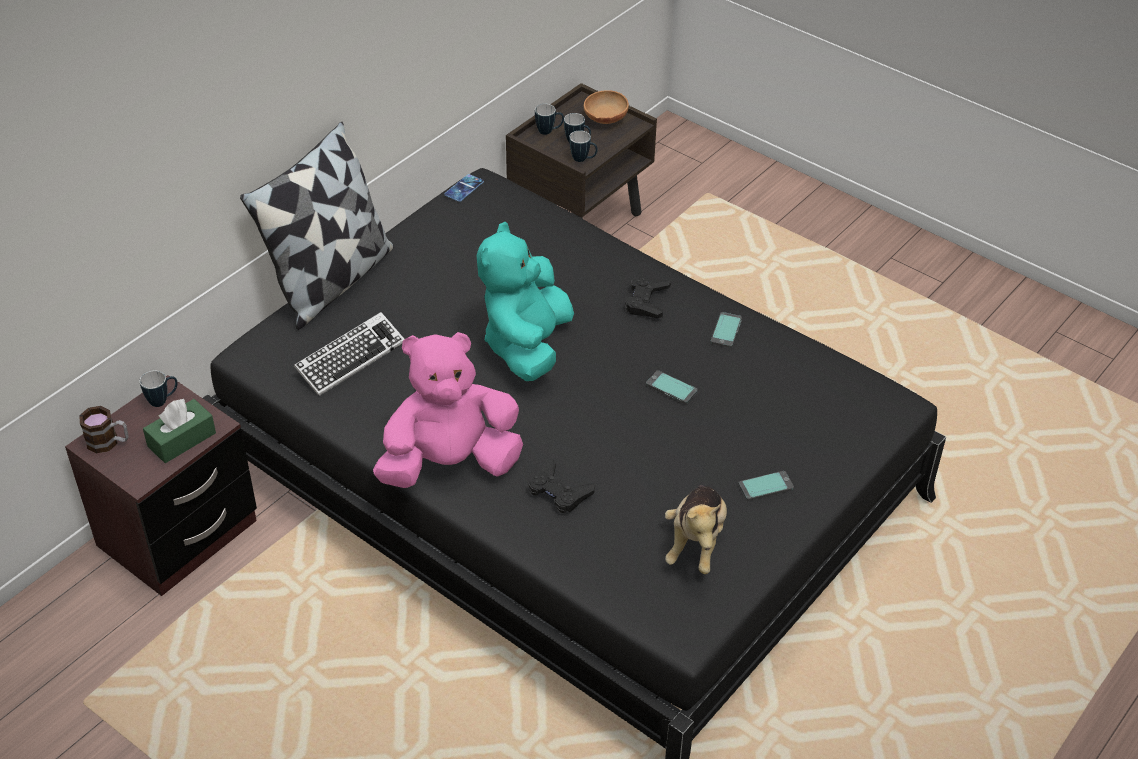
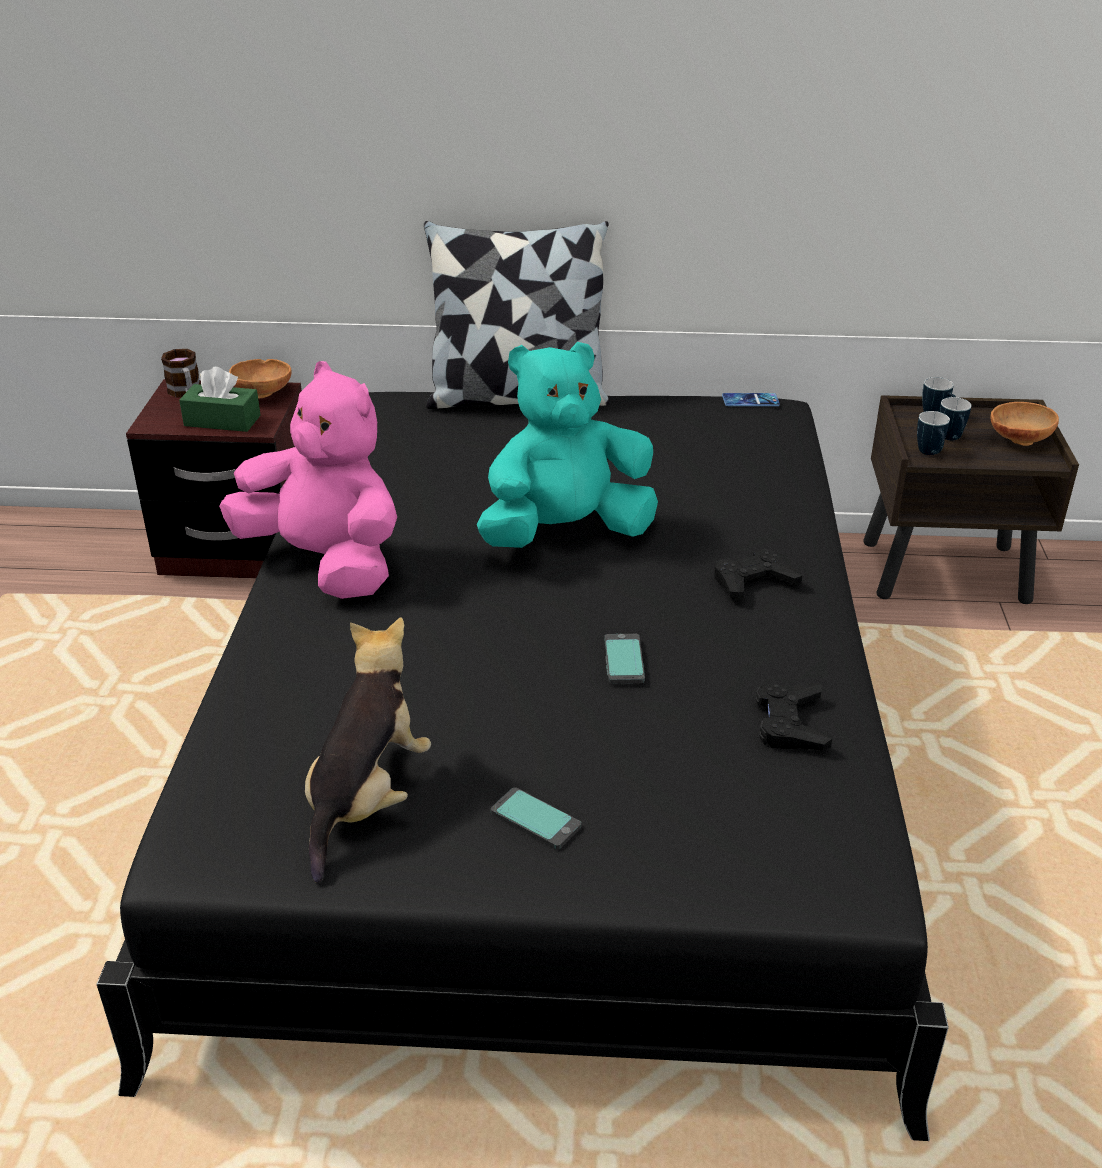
camera: 55 degrees right, 10 degrees down
mug [140,371,178,407] -> brown bowl [229,359,291,399]
keyboard [294,312,405,396] -> none
black game controller [529,458,595,513] -> black game controller moved to [755,683,832,751]
plush toy [665,485,727,574] -> plush toy turned 135 degrees clockwise [305,617,431,883]
phone [710,312,742,348] -> none

